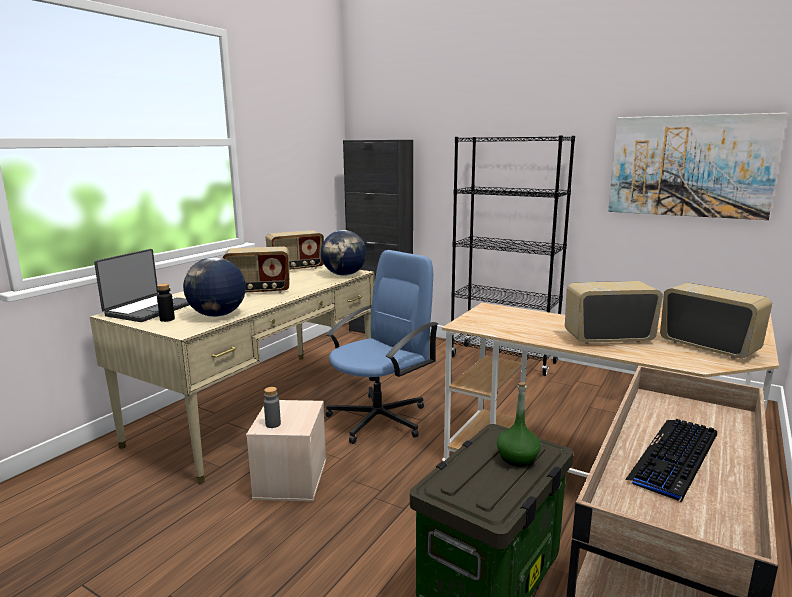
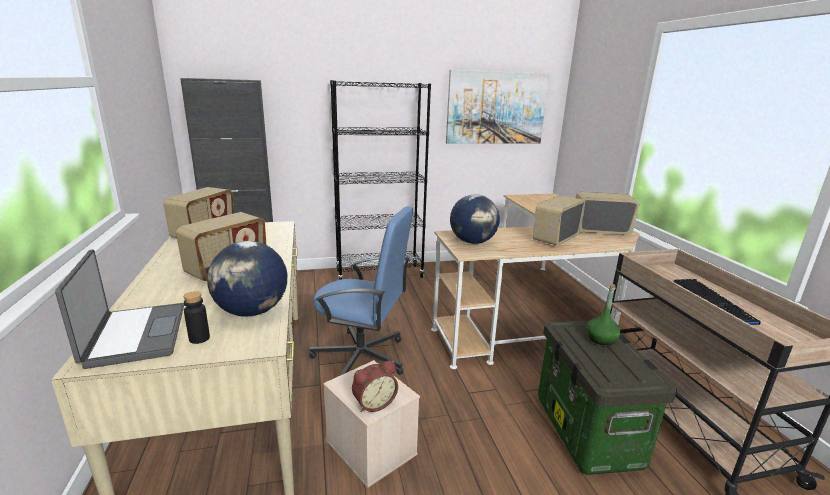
camera: 45 degrees left, 5 degrees up
grey bottle [264,387,281,428] -> alarm clock [352,361,398,412]
globe [321,230,367,276] -> globe moved to [450,194,500,244]
blue office chair [325,250,439,444] -> blue office chair turned 105 degrees clockwise [309,206,413,375]

